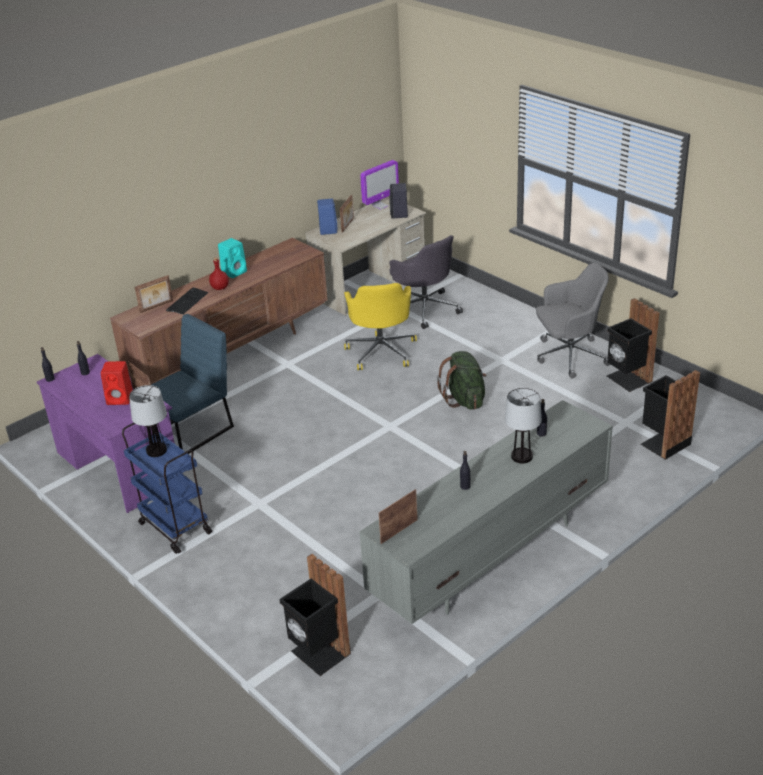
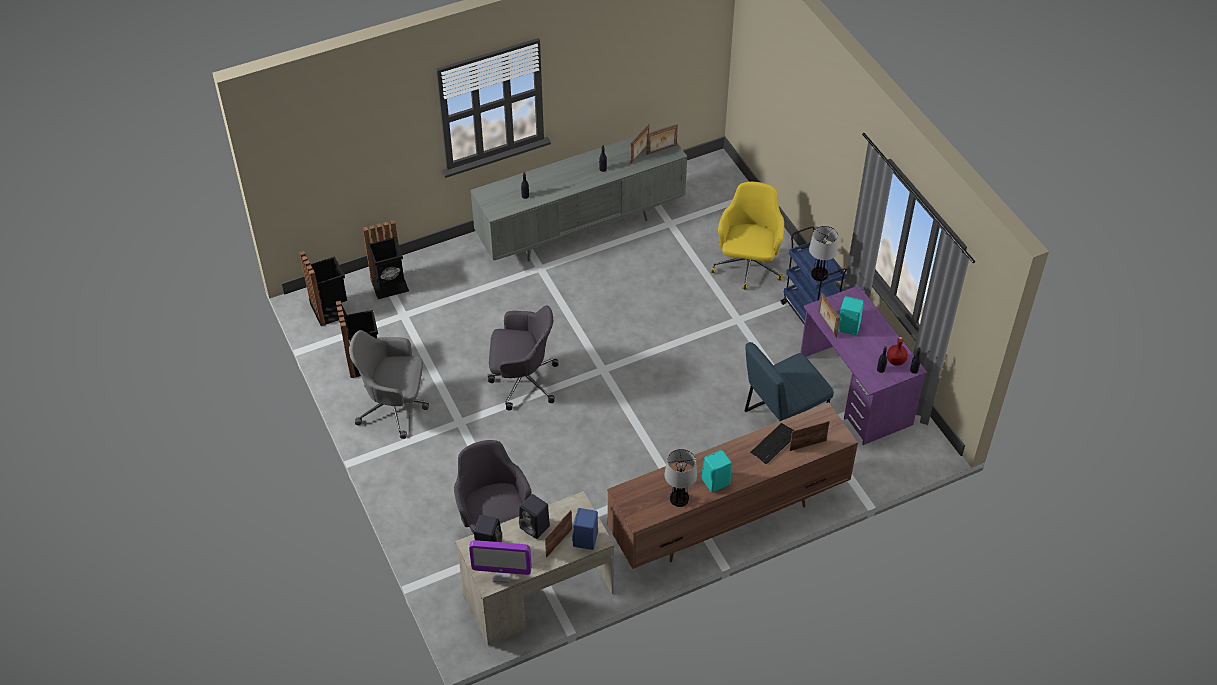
camera: 165 degrees left, 15 degrees up
red speaker [101,361,133,405] -> turquoise speaker [838,296,864,335]
red bottle [209,258,229,290] -> red bottle moved to [887,337,908,366]
black trash can [279,554,351,676] -> black trash can moved to [299,251,347,326]
yellow office chair [344,283,417,370] -> yellow office chair moved to [711,182,784,290]
monitor [360,160,399,210] -> monitor turned 150 degrees counterclockwise [469,540,532,583]
green backpack [437,351,487,410] -> grey office chair [488,305,559,411]
table lamp [504,388,542,463] -> table lamp moved to [665,449,697,507]
none -> black speaker [519,494,550,539]
none -> picture frame [630,124,649,164]

